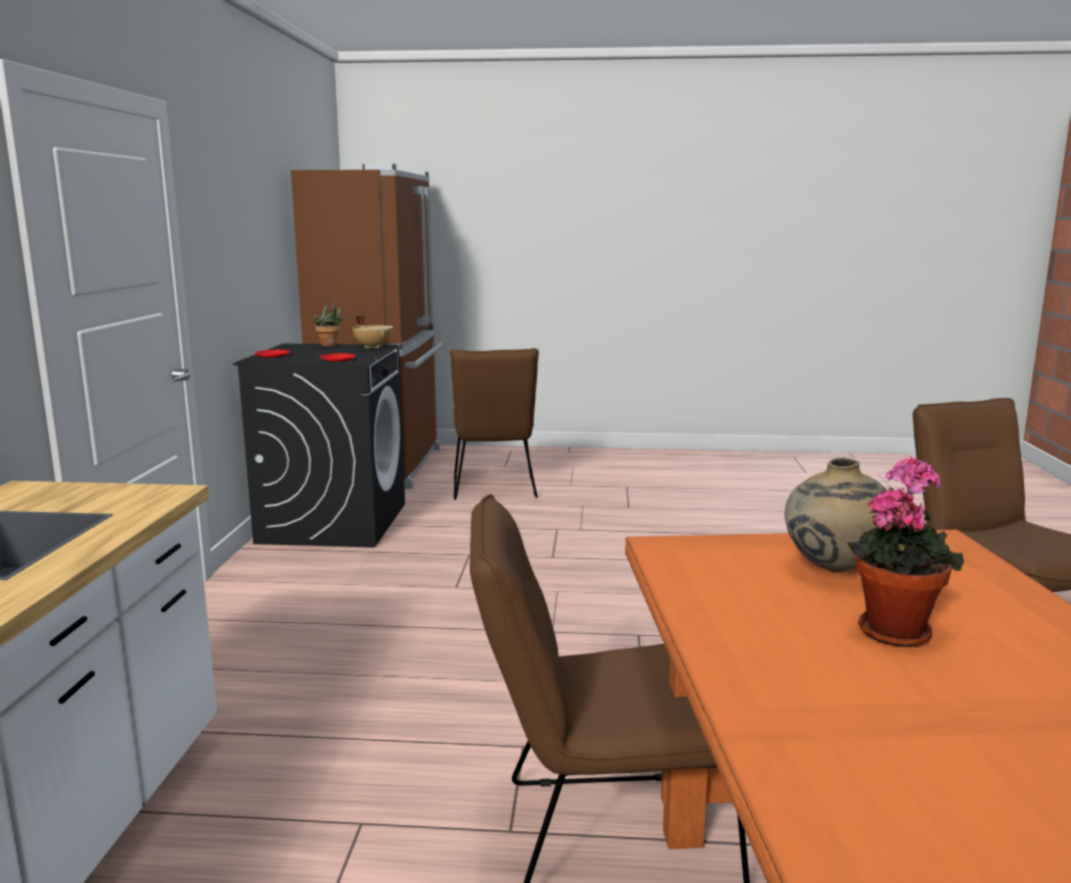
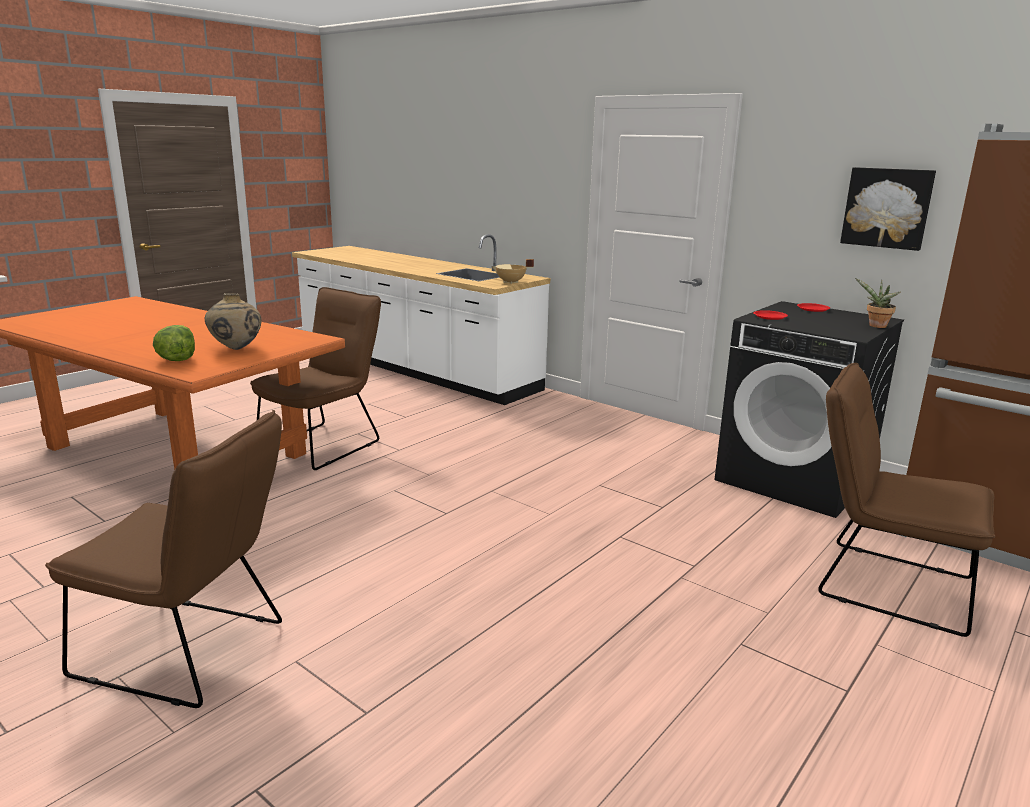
camera: 125 degrees right, 5 degrees up
beige cooking pot [352,315,393,349] -> beige cooking pot moved to [492,259,534,284]
potted plant [847,456,964,647] -> none
none -> lettuce [153,325,195,361]
none -> picture [840,167,936,251]

